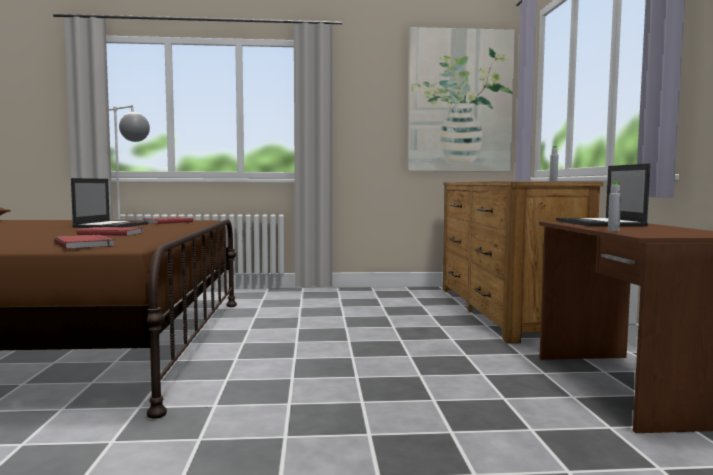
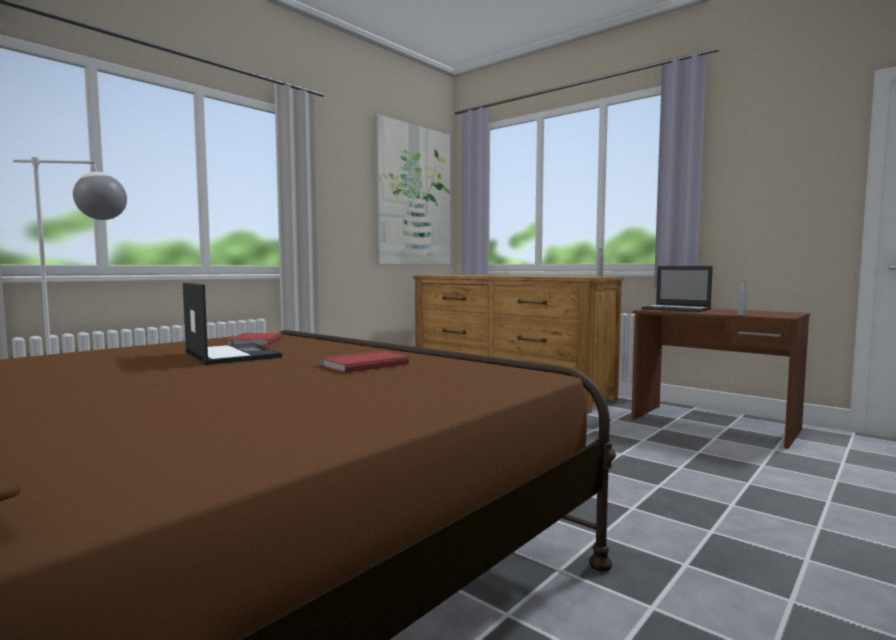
camera: 45 degrees left, 0 degrees up
red book [54,235,115,249] -> none

